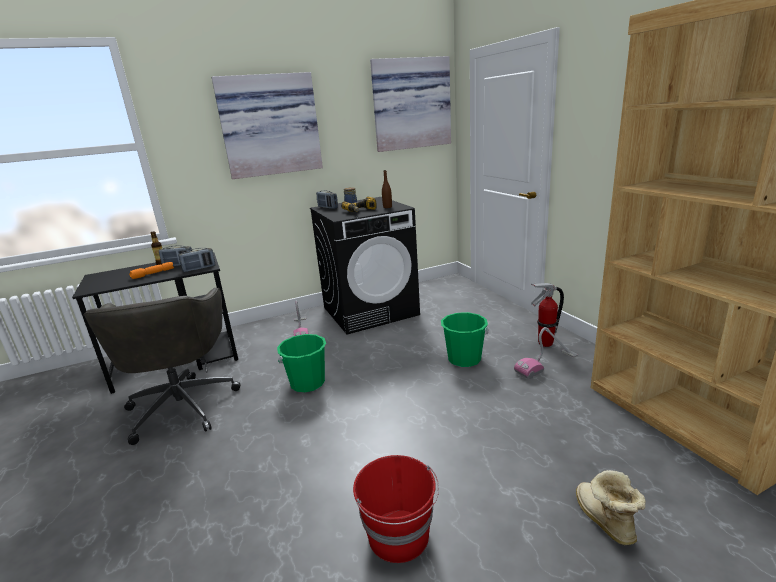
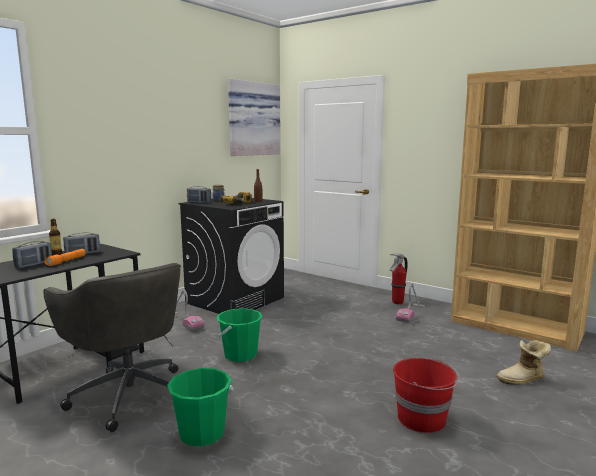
camera: 30 degrees left, 10 degrees down
radio [178,248,215,272] -> radio moved to [12,241,52,268]
picture [212,72,323,179] -> none
green bucket [441,312,489,367] -> green bucket moved to [167,368,233,446]
boot [576,470,646,545] -> boot turned 60 degrees counterclockwise [496,340,551,385]

